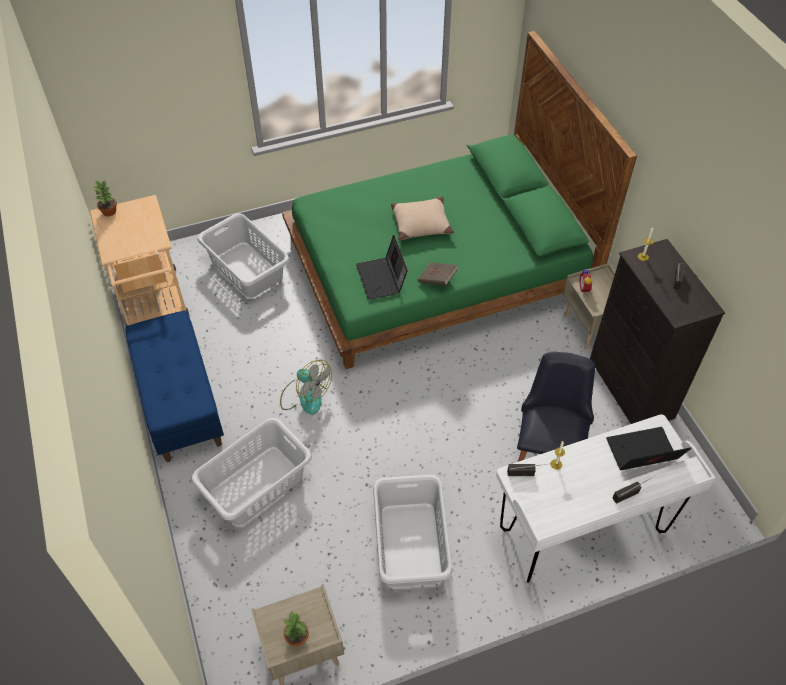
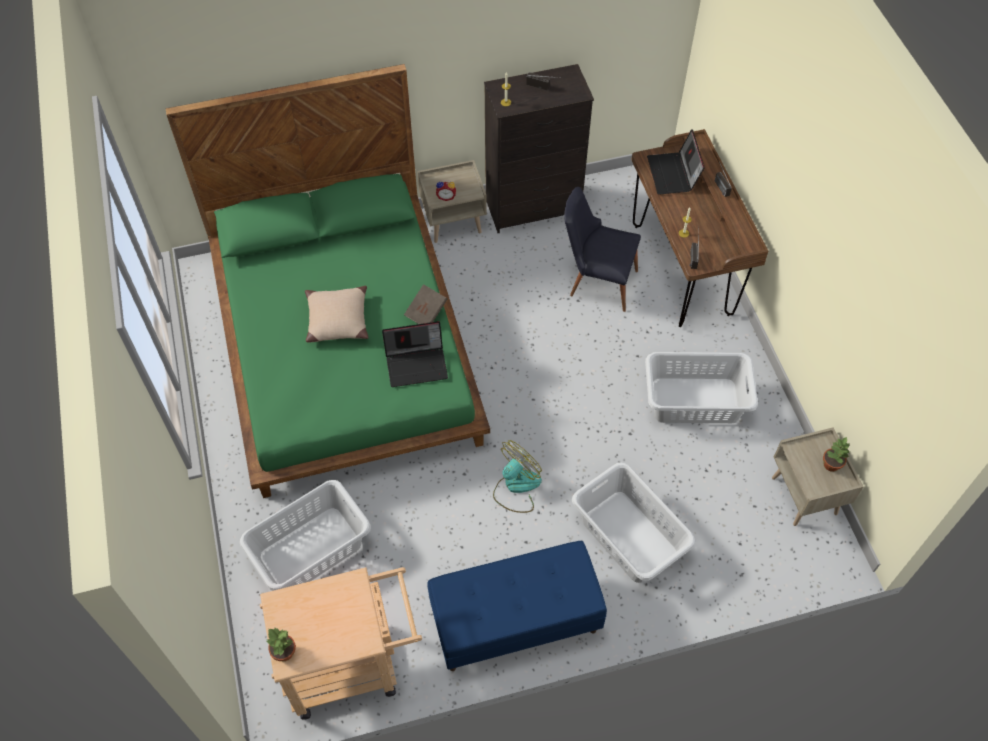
camera: 85 degrees left, 5 degrees up
white desk [496,414,715,583] -> brown desk [631,129,768,327]

